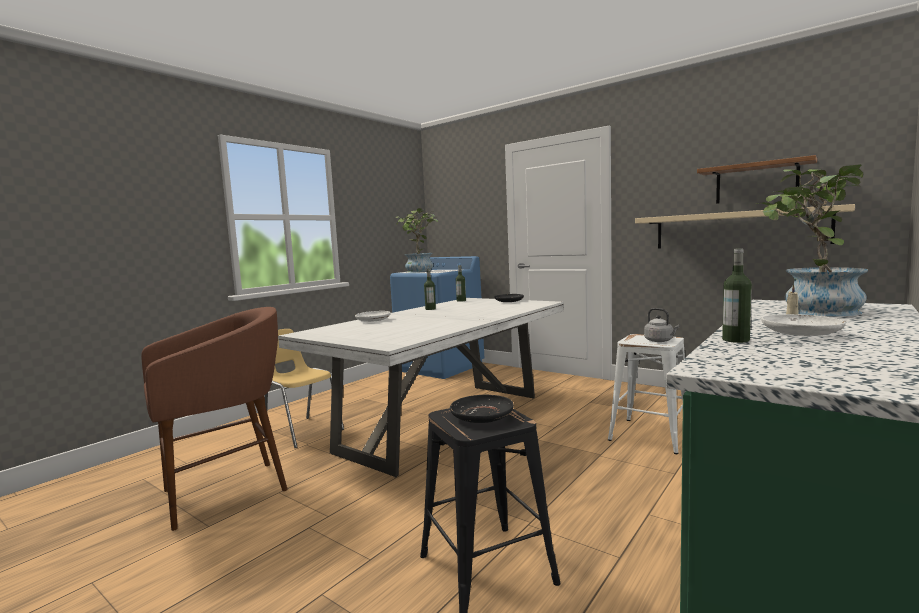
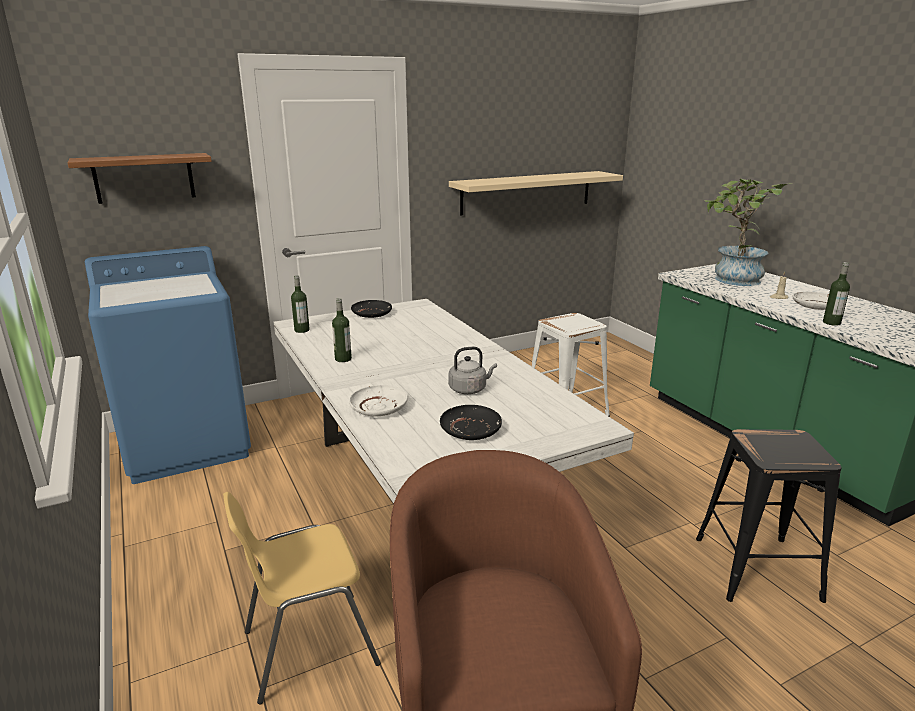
camera: 65 degrees left, 15 degrees up
potted plant [396,208,438,273] -> none
black plate [450,395,514,423] -> black plate moved to [440,405,502,440]
grey kettle [644,308,679,342] -> grey kettle moved to [448,347,497,394]
shelf [697,155,817,204] -> shelf moved to [67,153,212,204]

